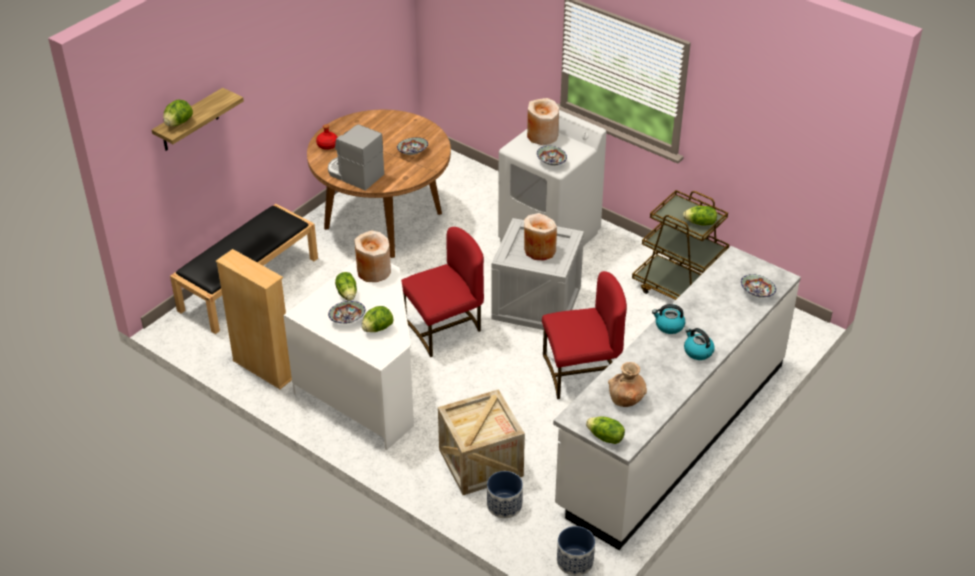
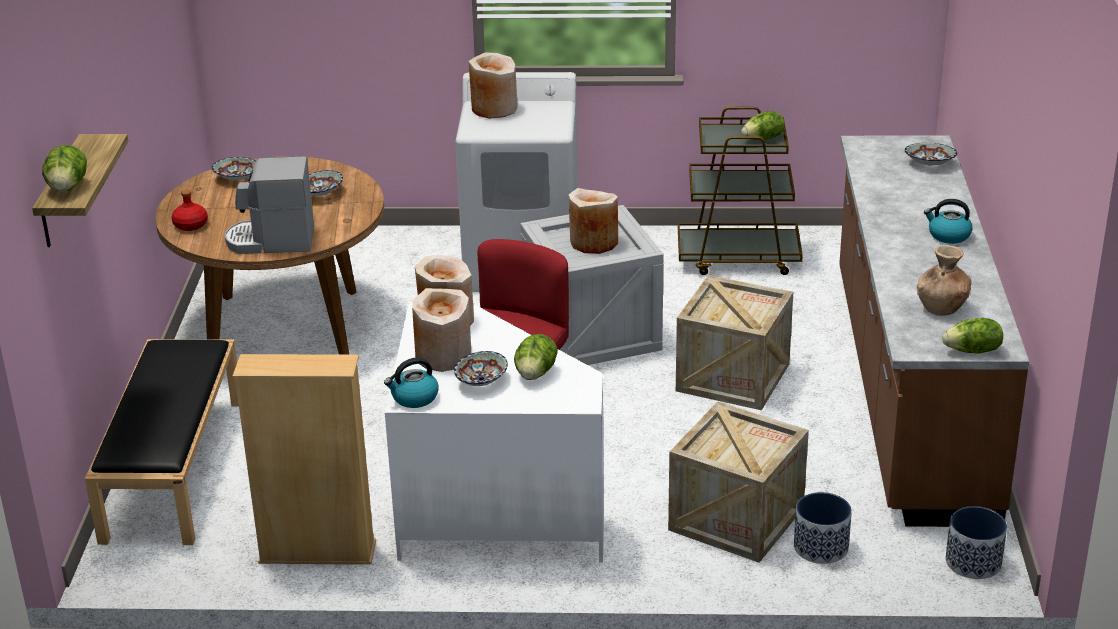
camera: 35 degrees left, 10 degrees down
lettuce [335,272,357,301] -> beige vase [412,288,471,372]
bowl [537,146,567,166] -> bowl moved to [212,157,256,180]
red chair [542,271,627,399] -> crate [676,275,793,410]
white counter [553,246,801,550] -> brown counter [839,135,1029,527]
kettle [652,304,685,334] -> kettle moved to [384,357,438,408]

